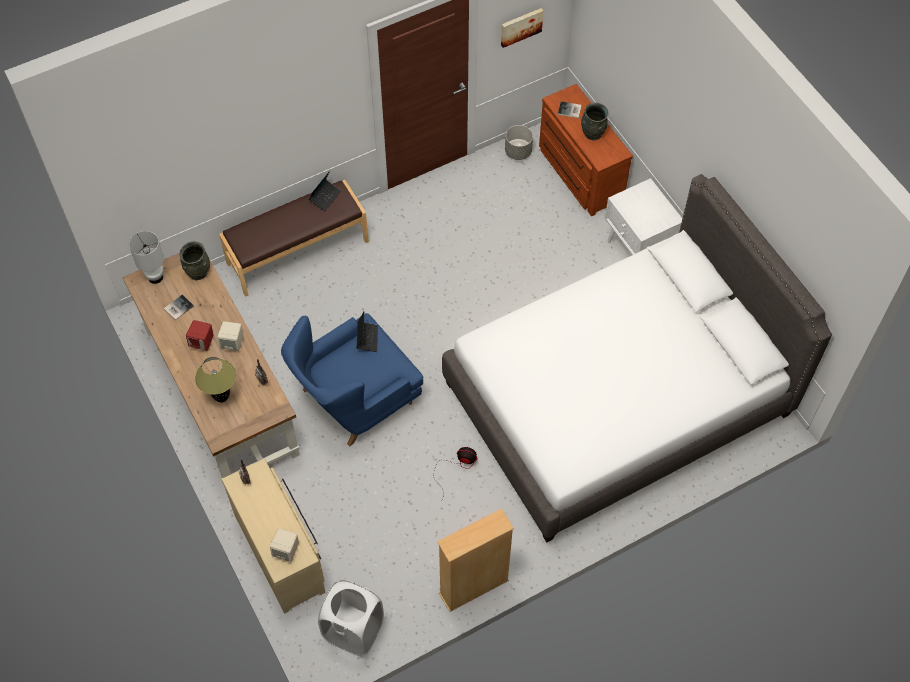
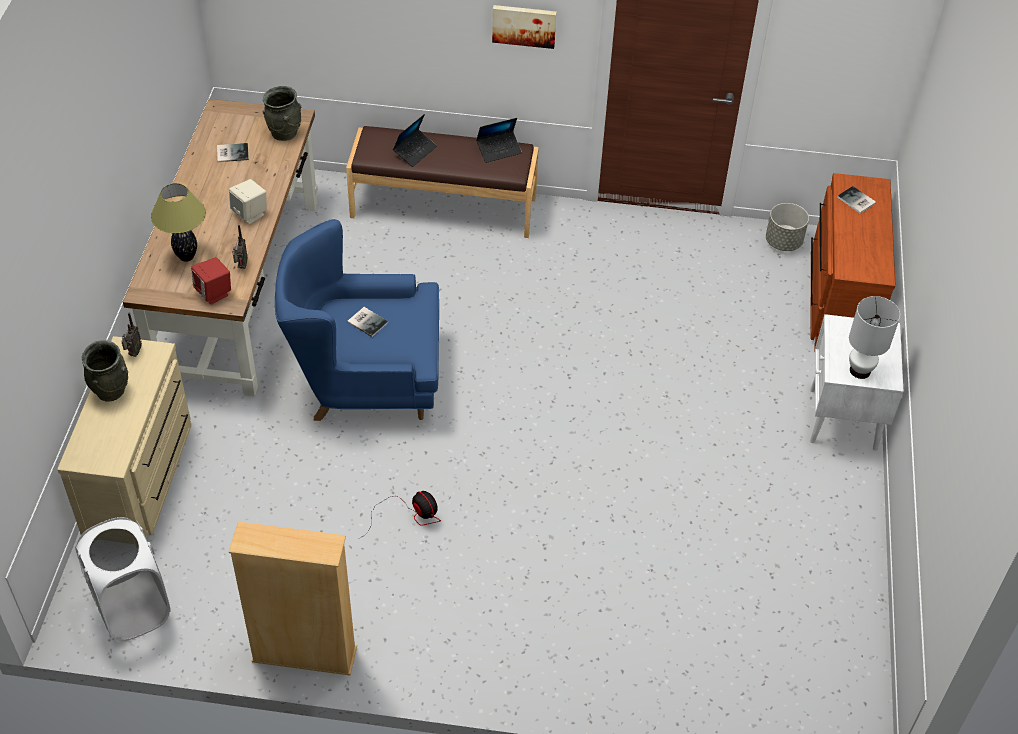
camera: 35 degrees right, 10 degrees down
white table lamp [129,231,164,284] -> white table lamp moved to [849,296,900,379]
red speaker [186,320,213,351] -> red speaker moved to [191,257,231,305]
beige speaker [270,528,299,562] -> none
laptop [357,312,378,352] -> laptop moved to [393,114,437,167]
white bed [442,174,832,542] -> none
picture [501,8,543,48] -> picture moved to [492,5,557,49]
grey vase [581,102,608,140] -> grey vase moved to [82,340,128,401]
none -> book [347,307,388,337]

